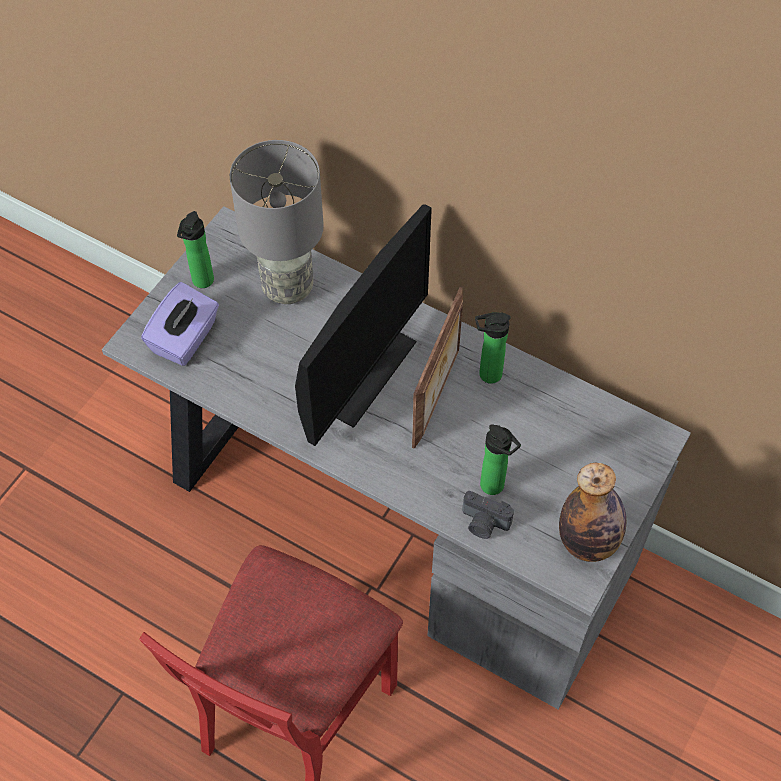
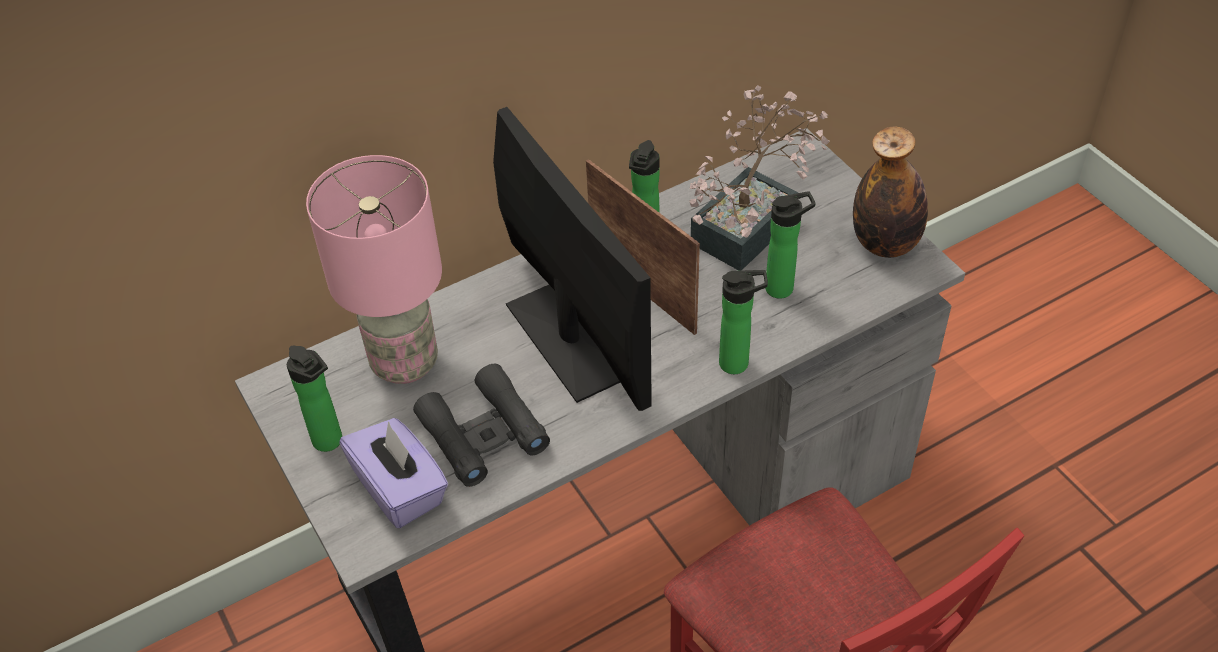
camera: 60 degrees left, 10 degrees down
grey table lamp [230,140,324,304] -> pink table lamp [306,155,442,384]
camera [462,491,514,539] -> none
none -> black binoculars [413,364,550,487]
none -> potted plant [689,85,830,270]
none -> bottle [719,270,768,374]

